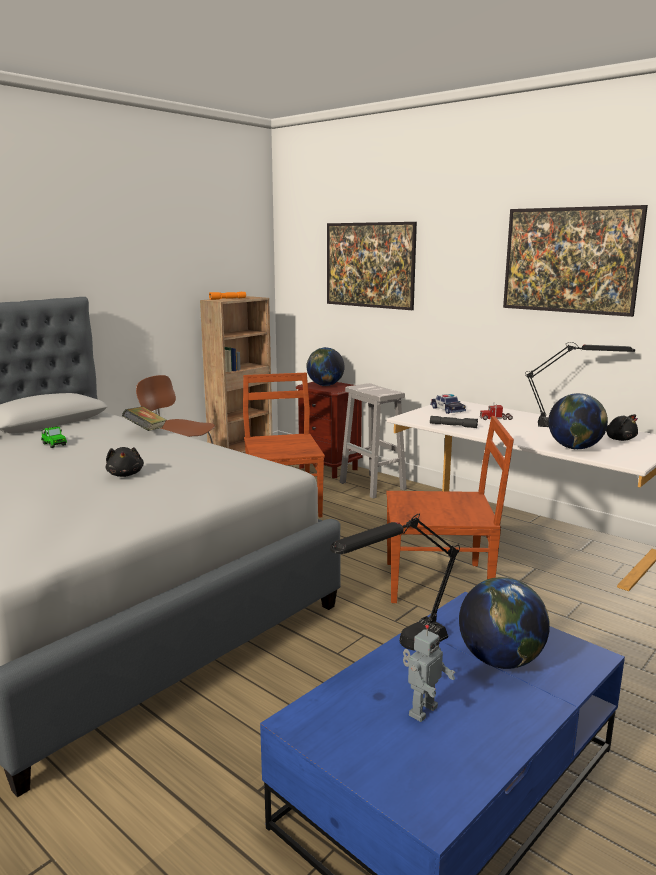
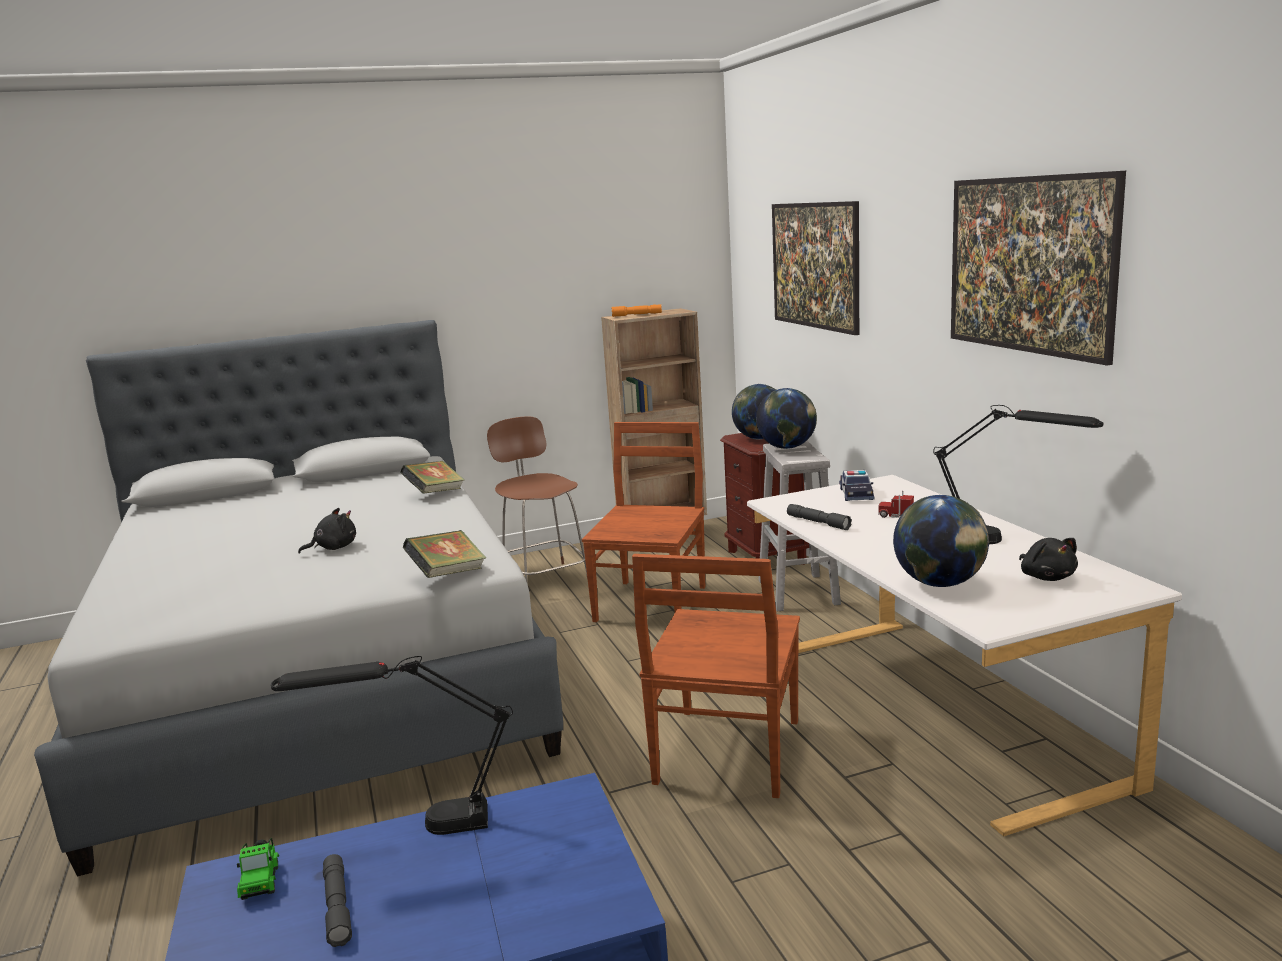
camera: 30 degrees right, 0 degrees up
toy car [41,426,67,448] -> toy car moved to [237,838,279,900]
black plush toy [106,447,144,477] -> black plush toy turned 135 degrees counterclockwise [298,508,356,554]
brown chair [386,416,514,603] -> brown chair turned 75 degrees clockwise [632,554,800,798]
toy robot [403,625,455,722] -> grey flashlight [323,854,352,947]
globe [459,577,550,669] -> globe moved to [756,388,817,449]
none -> book [403,530,486,578]

